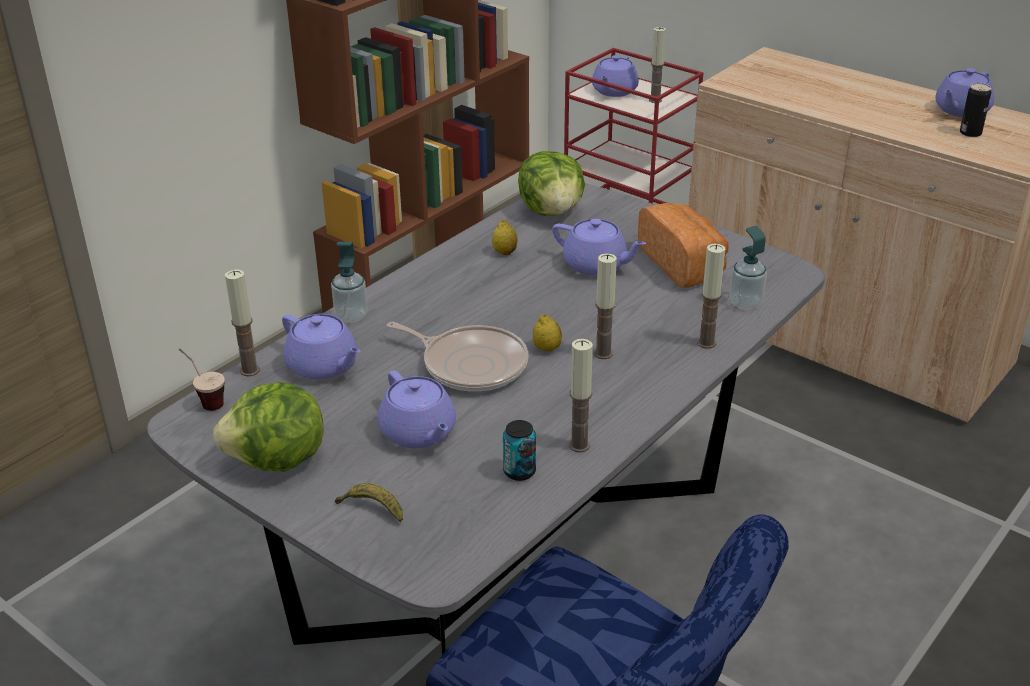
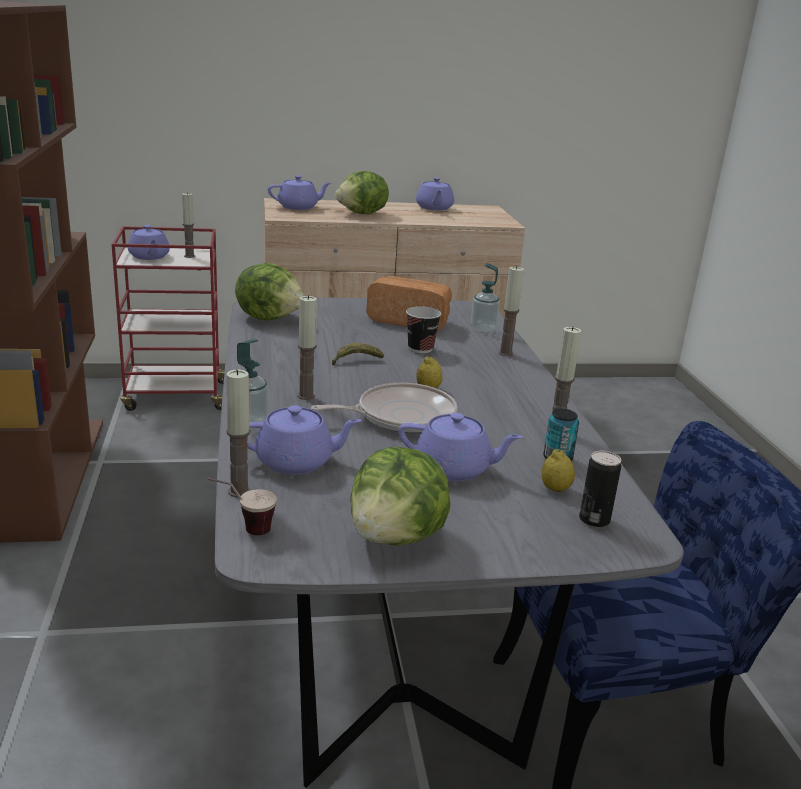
camera: 50 degrees left, 10 degrees down
banana [335,483,403,522] -> banana moved to [332,343,384,366]
lemon [492,220,517,255] -> lemon moved to [542,449,575,492]
purple teapot [552,219,646,276] -> purple teapot moved to [268,175,331,210]
candle [594,253,617,359] -> candle moved to [297,295,317,400]
can [960,83,991,137] -> can moved to [579,451,621,528]
none -> lettuce [335,171,389,215]
none -> cup [406,306,441,353]

